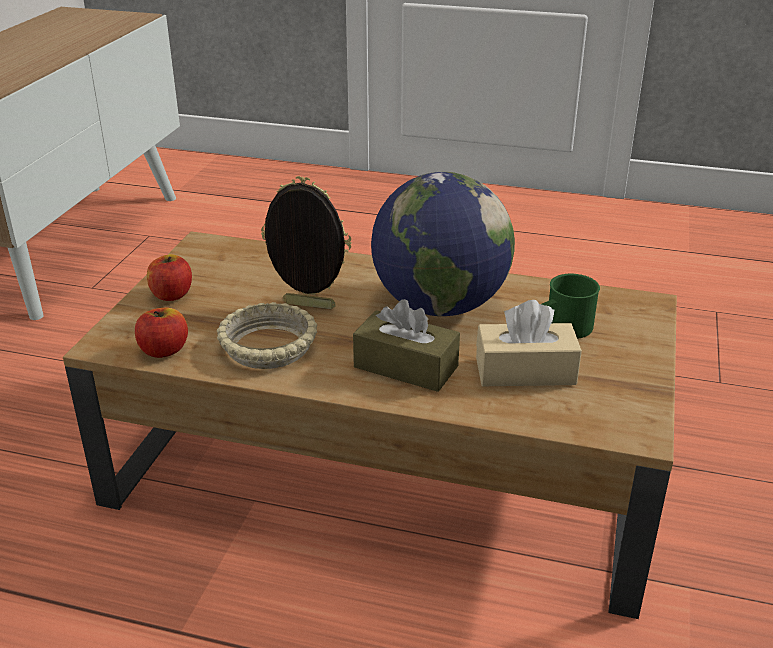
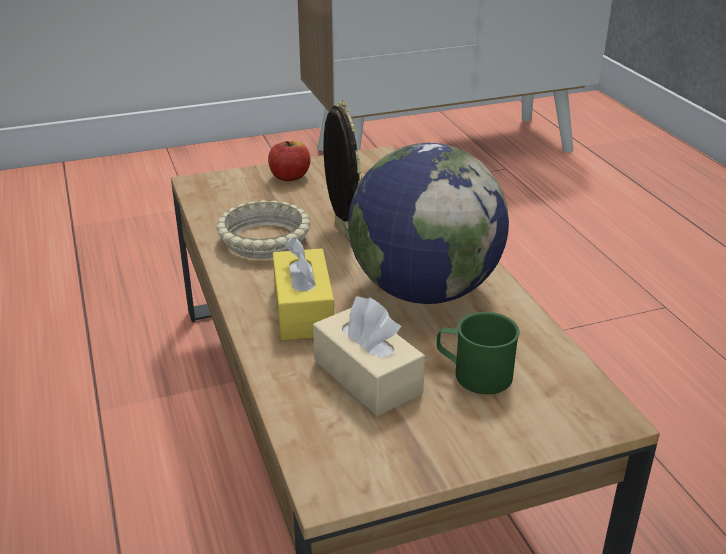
camera: 55 degrees right, 0 degrees up
apple [135,307,188,358] -> none
brown tissue box [353,299,460,392] -> yellow tissue box [273,237,334,340]

